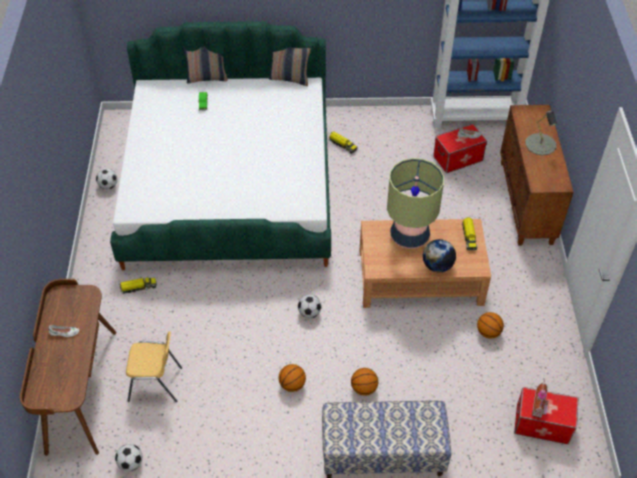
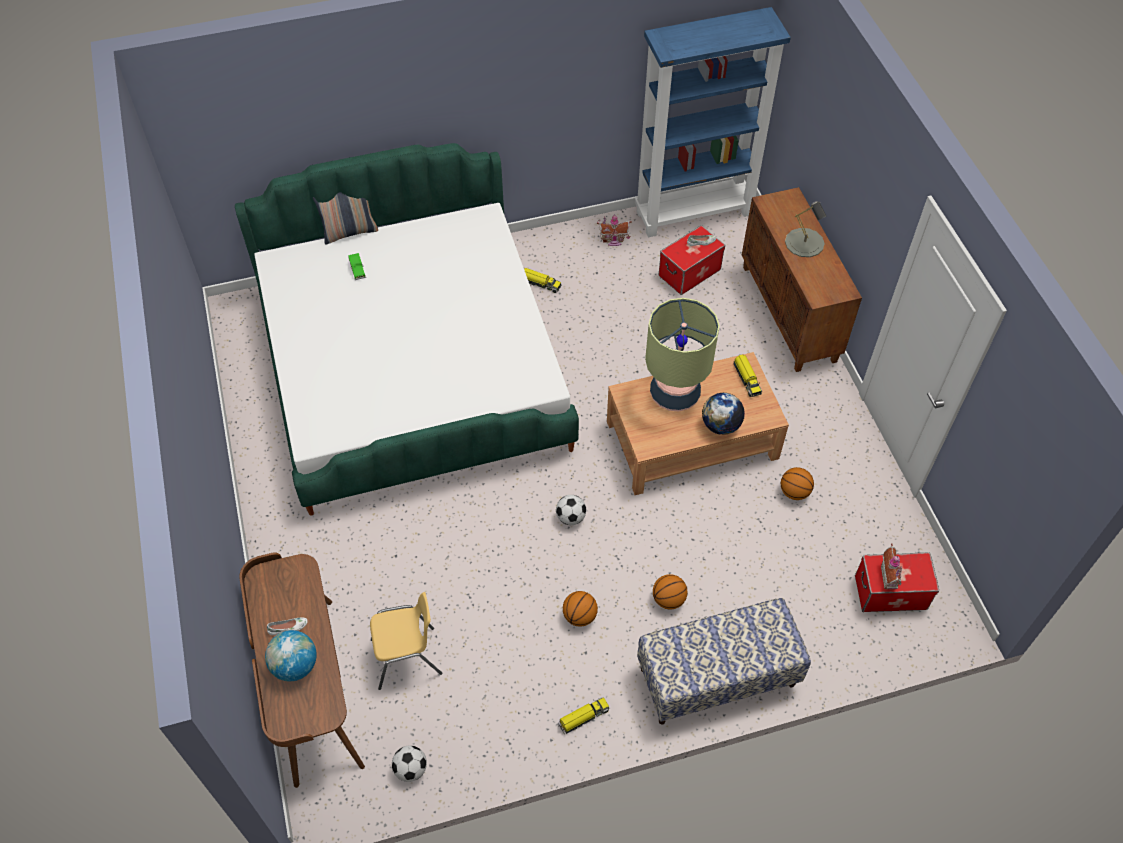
camera: 15 degrees left, 5 degrees up
football [96,169,117,189] -> none
toy truck [119,277,157,294] -> toy truck moved to [558,697,609,734]
pillow [269,47,311,86] -> none
none -> globe [265,630,317,681]
none -> toy house [597,214,632,246]

